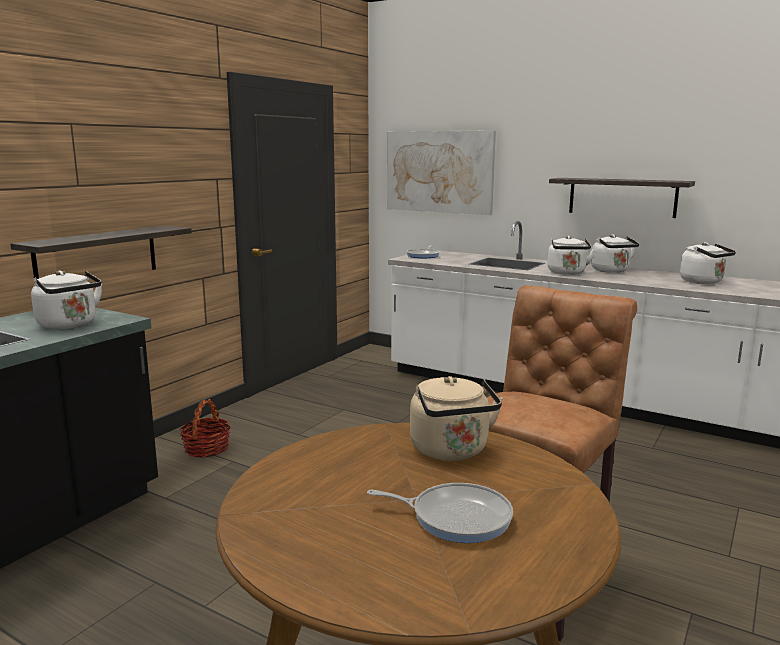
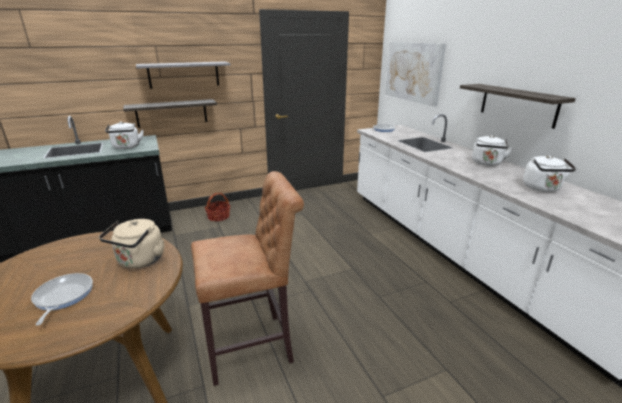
camera: 35 degrees right, 10 degrees up
frying pan [367,483,513,543] -> frying pan turned 150 degrees counterclockwise [31,273,93,326]
white kettle [548,236,596,275] -> none
none -> grey shelf [136,61,231,89]

